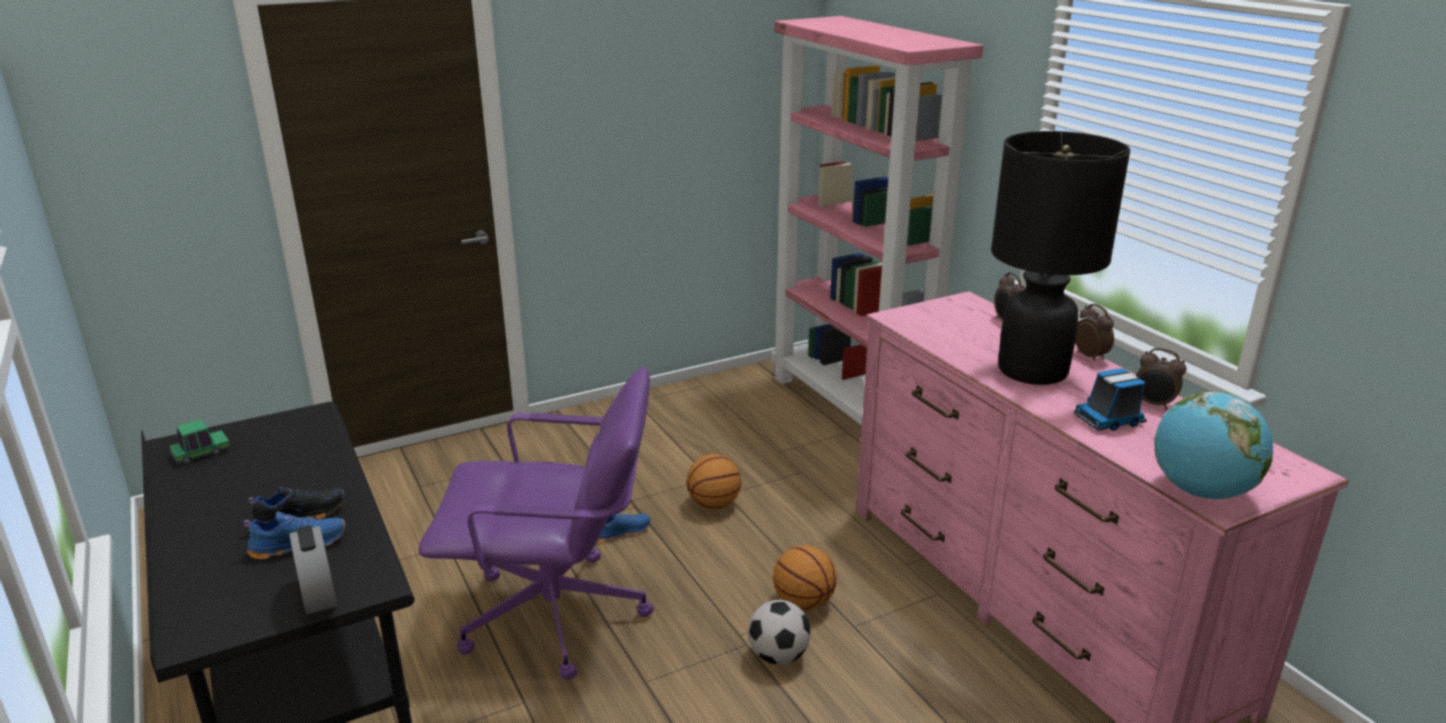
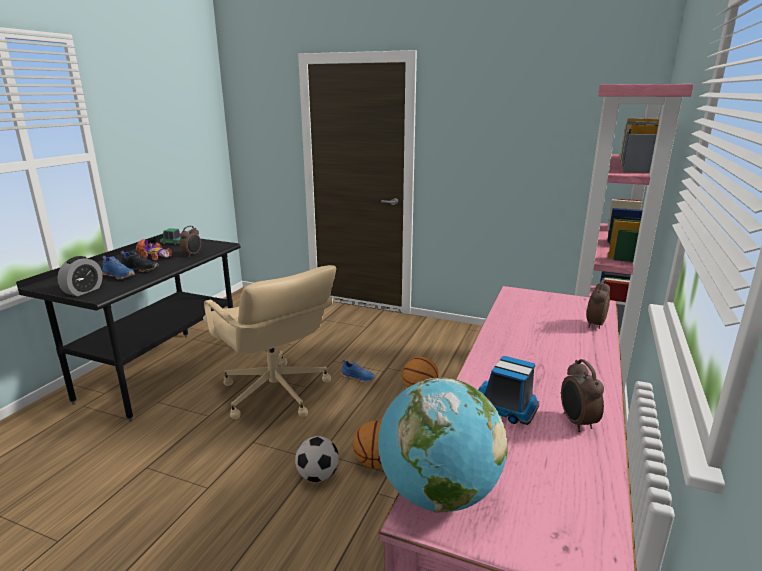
camera: 50 degrees right, 5 degrees down
purple office chair [419,367,653,680] -> beige office chair [203,265,336,419]
black table lamp [991,131,1130,385] -> none
alarm clock [1075,304,1114,361] -> alarm clock moved to [179,226,201,257]
none -> toy car [136,239,172,261]

